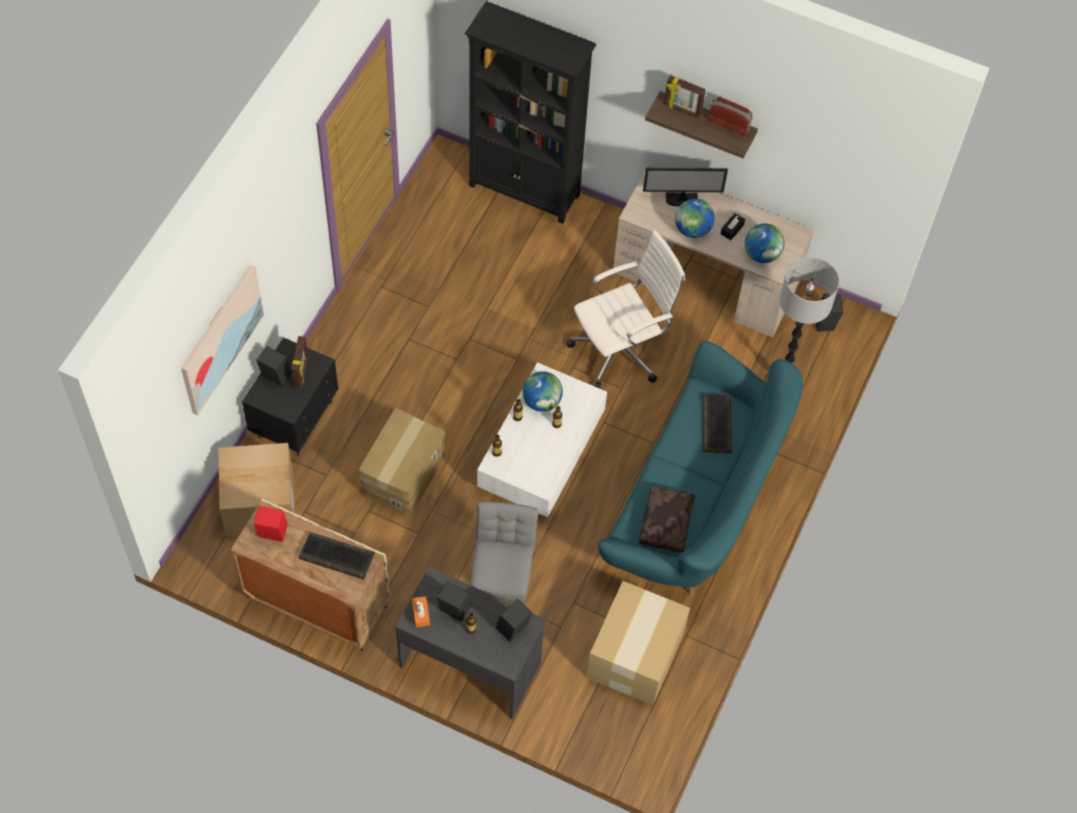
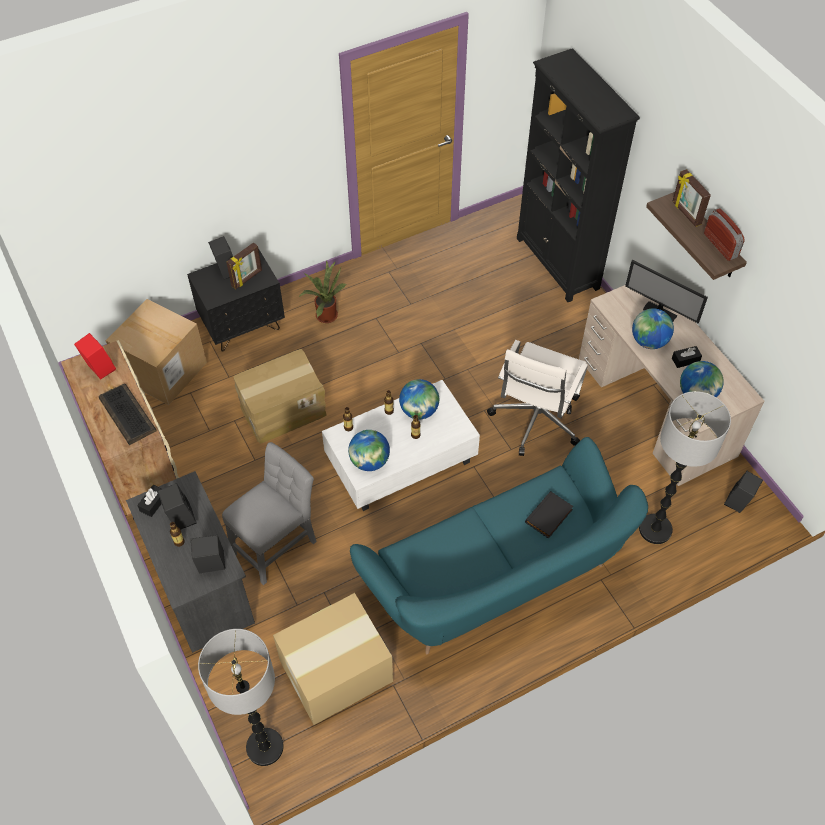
camera: 40 degrees right, 5 degrees down
picture [181,265,264,415] -> none
orange tissue box [412,596,430,627] -> black tissue box [137,485,162,517]
white office chair [567,231,685,389] -> white office chair turned 105 degrees clockwise [487,340,588,456]
brown pillow [639,486,695,553] -> none
keyboard [703,394,732,453] -> black book [525,491,574,539]
none -> floor lamp [198,629,284,766]
none -> potted plant [299,260,346,323]
none -> globe [348,430,390,471]

